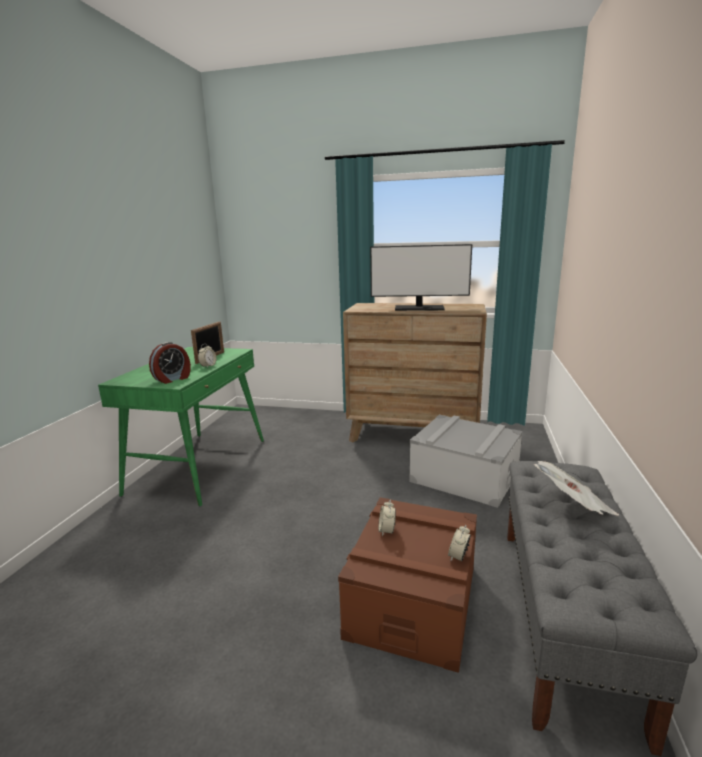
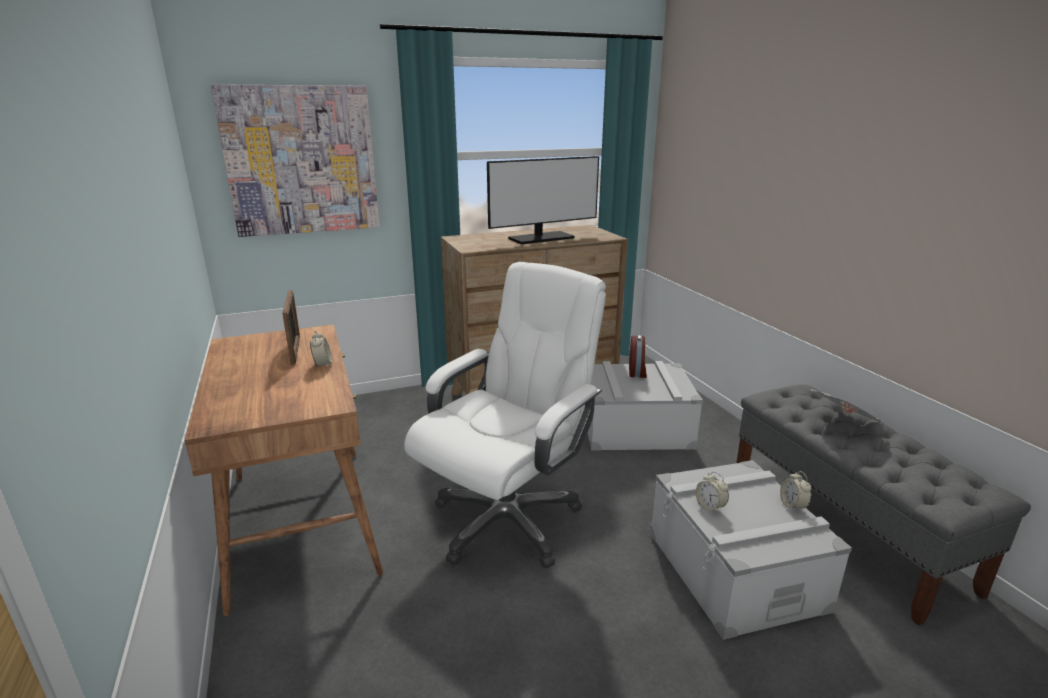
camera: 35 degrees left, 5 degrees up
green desk [98,347,264,506] -> brown desk [184,325,383,616]
alarm clock [149,342,191,384] -> alarm clock moved to [629,335,647,378]
brown storage box [338,497,477,673] -> grey storage box [650,460,852,640]
none -> picture [211,84,380,237]
none -> white office chair [404,262,606,568]

